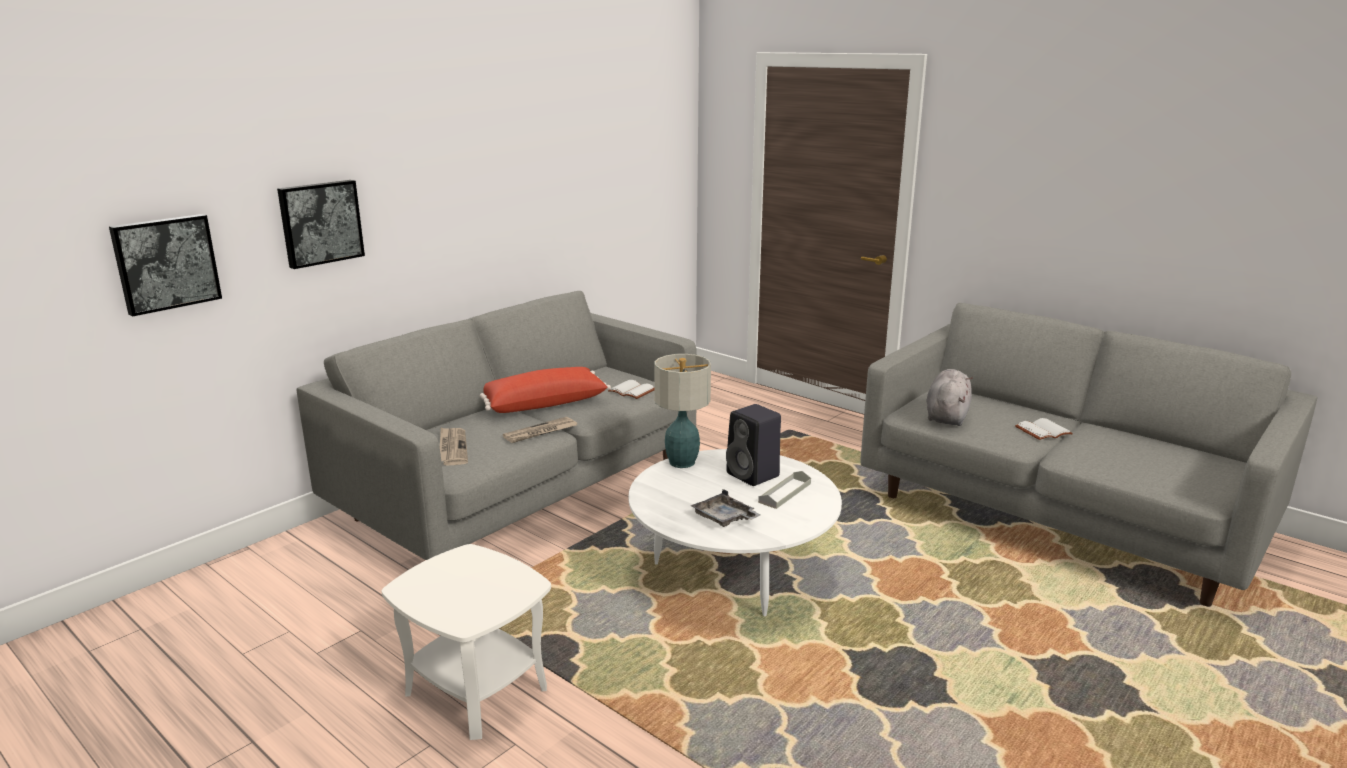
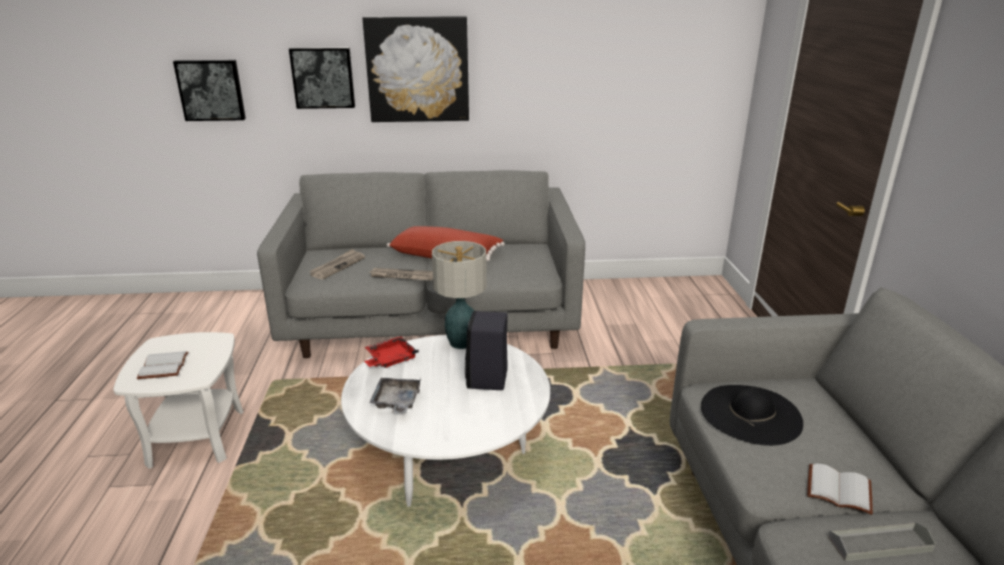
camera: 45 degrees right, 5 degrees up
white book [608,380,655,399] -> white book moved to [137,351,189,379]
grey tray [758,471,811,509] -> grey tray moved to [828,522,936,561]
grey plush toy [927,369,973,426] -> black hat [701,385,803,446]
none -> picture [363,16,469,122]
none -> red tray [364,336,419,368]

